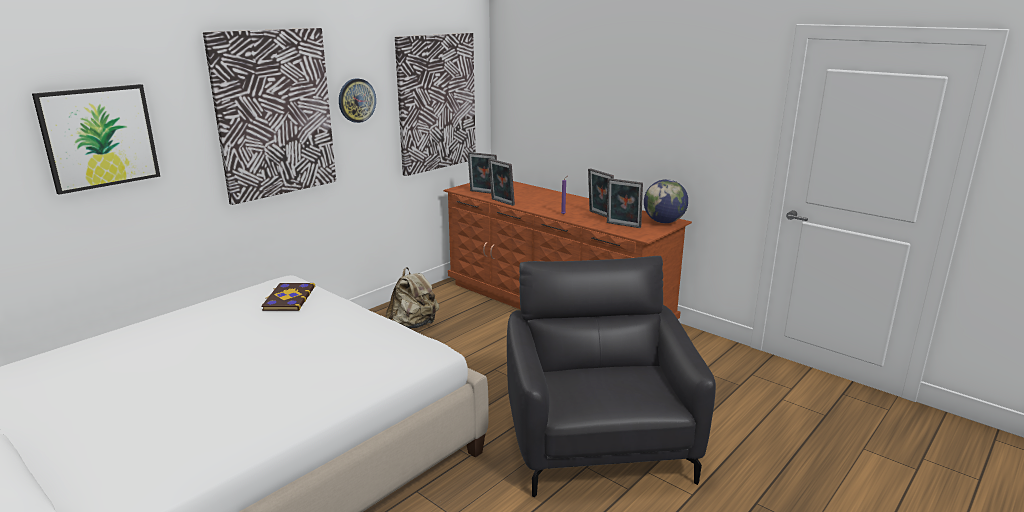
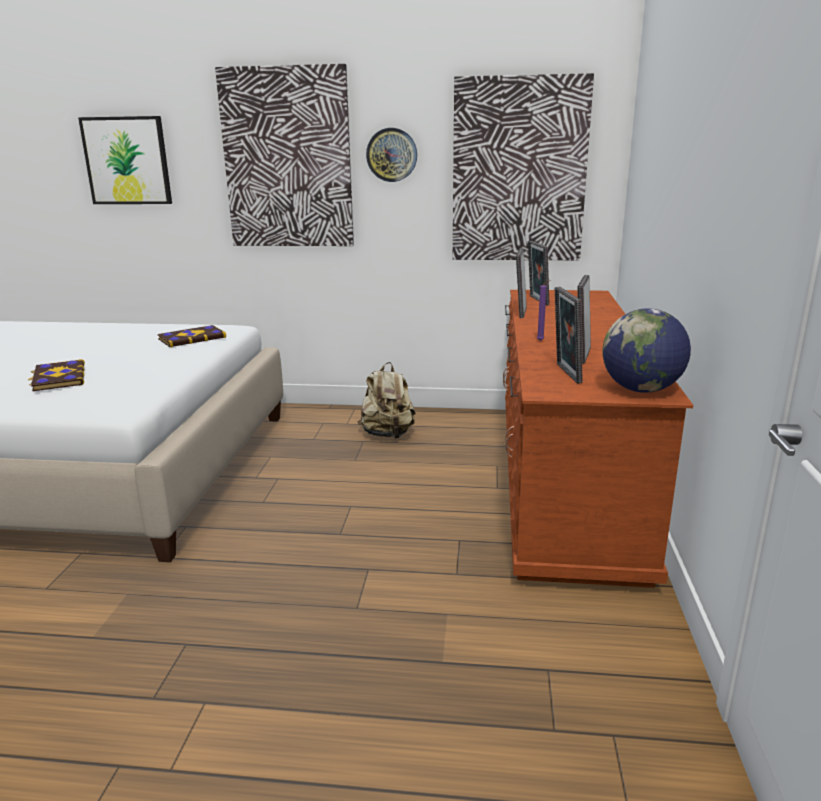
camera: 55 degrees right, 0 degrees up
black armchair [507,256,716,497] -> none
none -> book [28,359,85,391]

